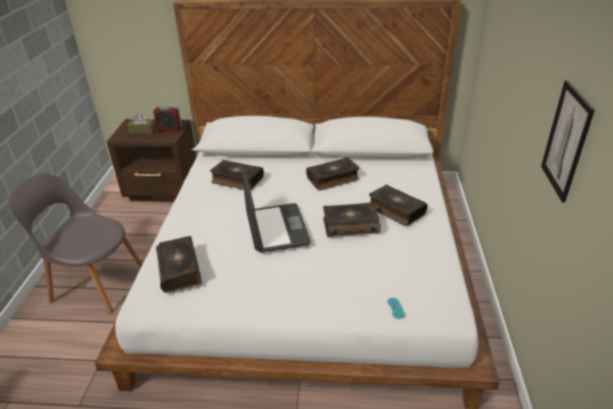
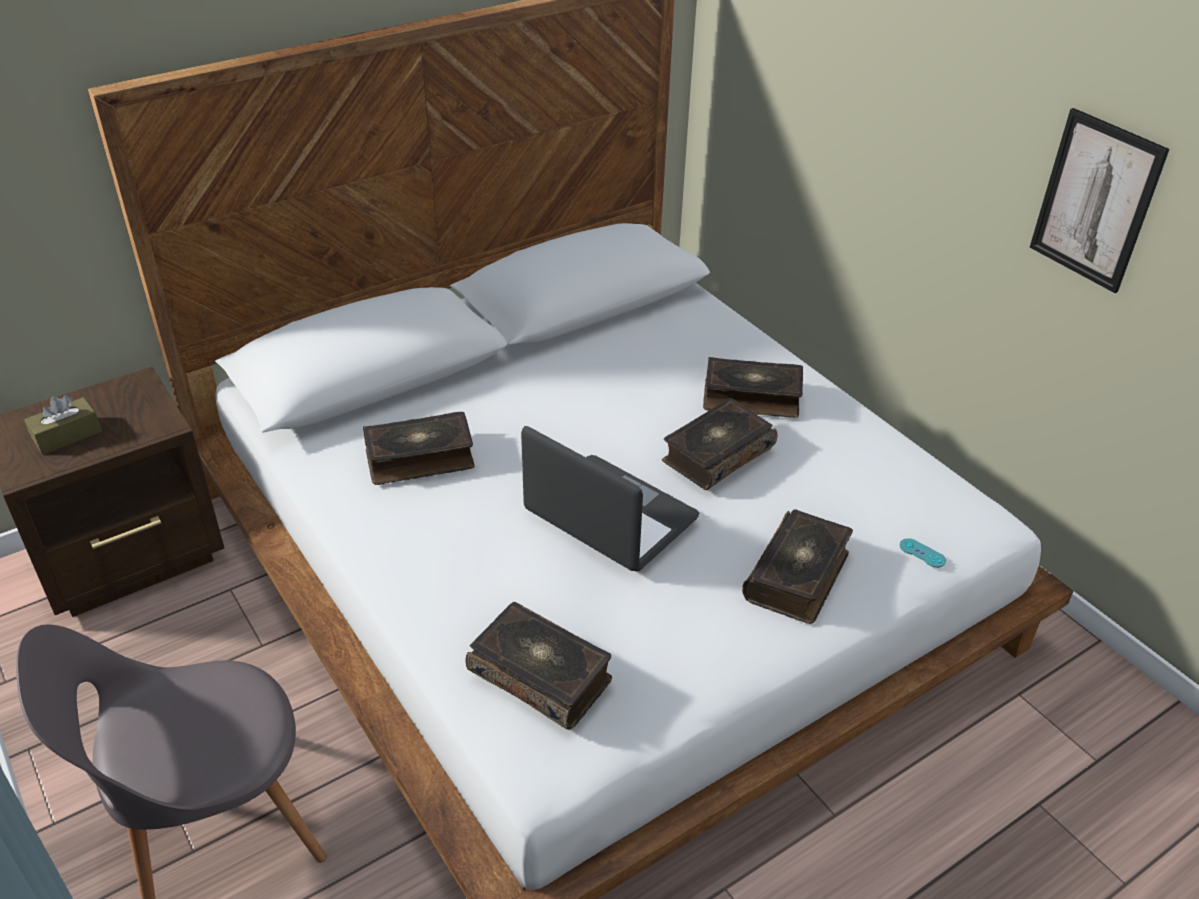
camera: 40 degrees left, 5 degrees up
alarm clock [153,106,182,132] -> none
book [306,157,360,191] -> book moved to [742,509,853,624]

